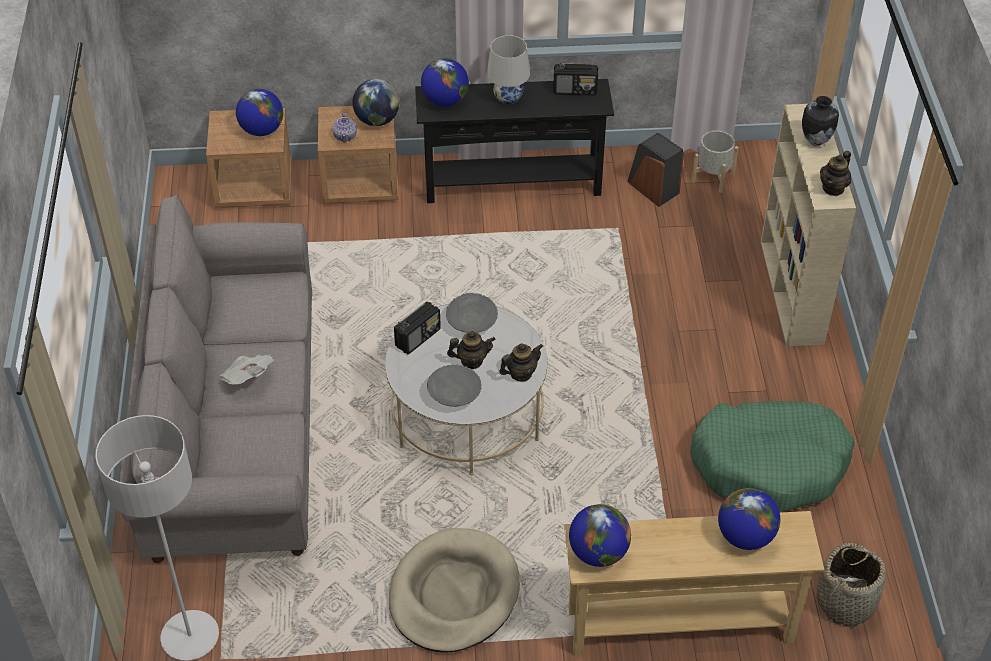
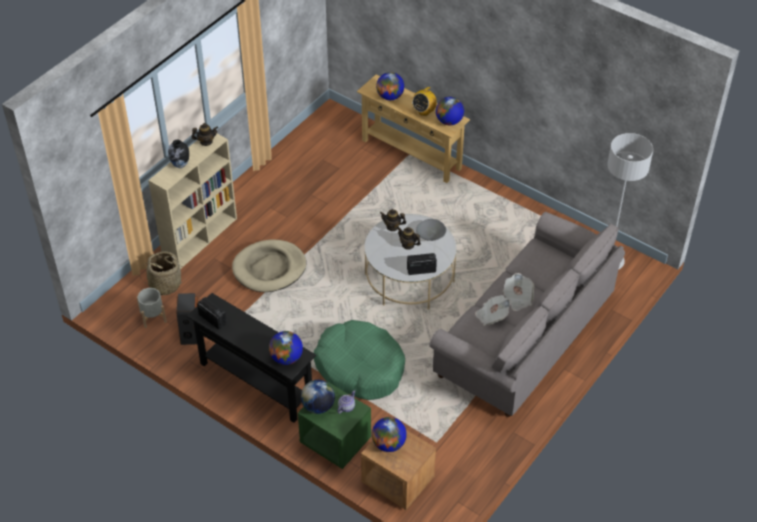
camera: 140 degrees left, 0 degrees up
brown nightstand [318,106,398,204] -> green nightstand [298,382,371,469]
beige dog bed [389,528,520,653] -> beige dog bed moved to [232,239,306,292]
grey bowl [446,293,498,333] -> none
white table lamp [487,35,530,104] -> none
green dog bed [690,401,855,512] -> green dog bed moved to [314,320,405,400]
basket [817,543,886,627] -> basket moved to [139,251,185,295]
none -> radio [412,86,437,116]
none -> newspaper [475,295,511,326]

